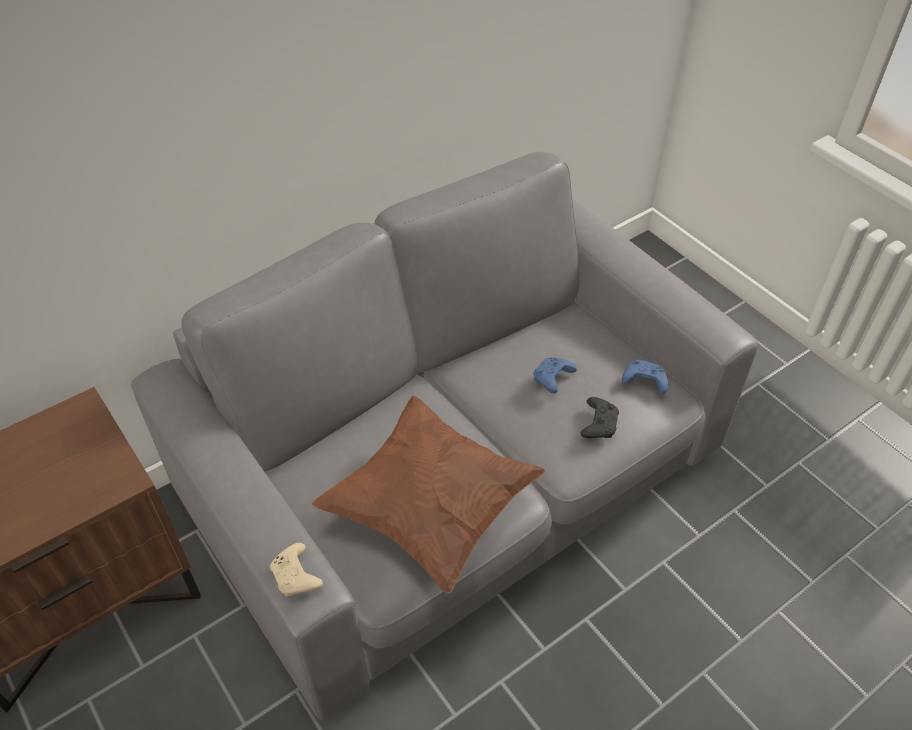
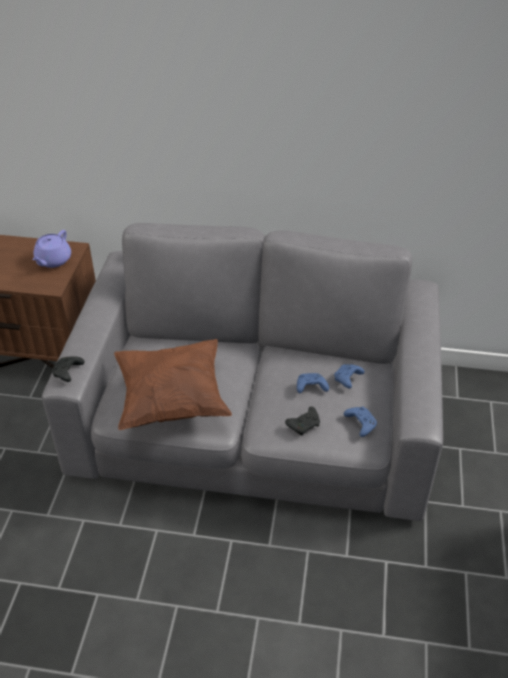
camera: 45 degrees right, 5 degrees down
beige game controller [270,543,323,597] -> black game controller [52,356,85,382]
none -> purple teapot [32,230,71,268]
none -> blue game controller [334,364,365,389]

